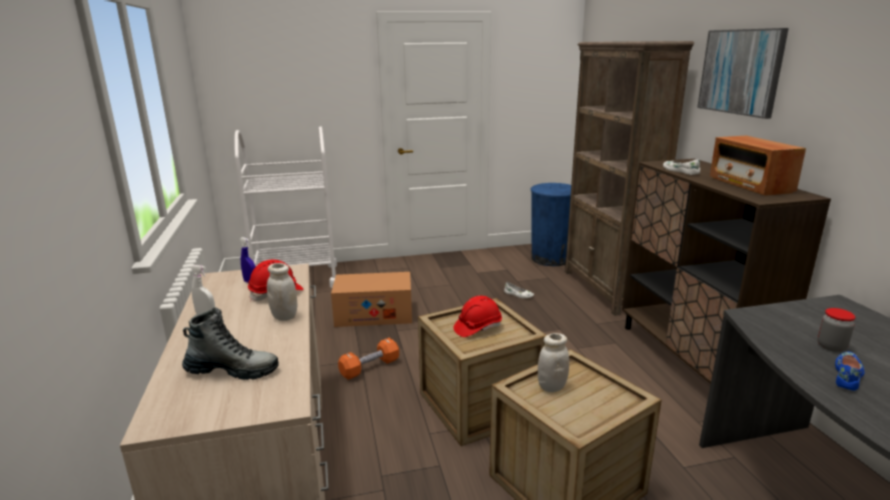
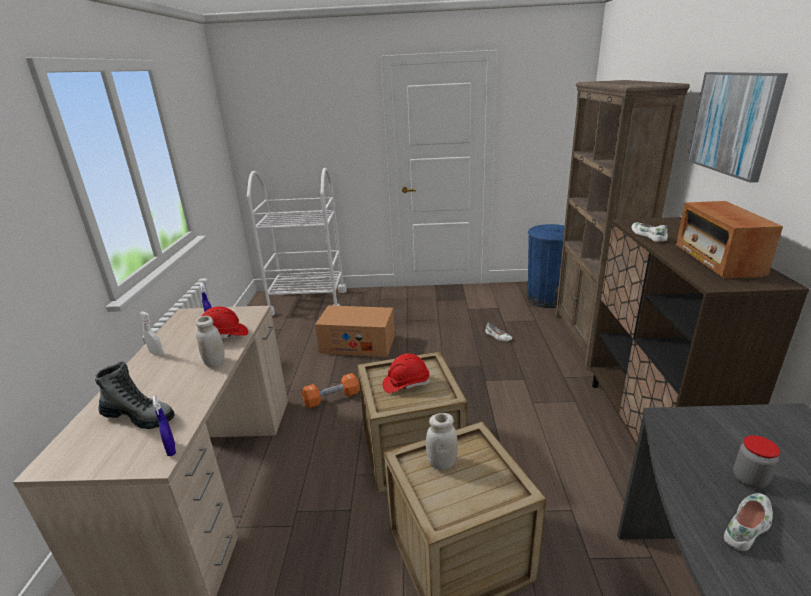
camera: 15 degrees right, 5 degrees up
blue shoe [835,352,865,391] -> white shoe [724,493,773,551]
none -> blue spray bottle [153,396,176,456]

